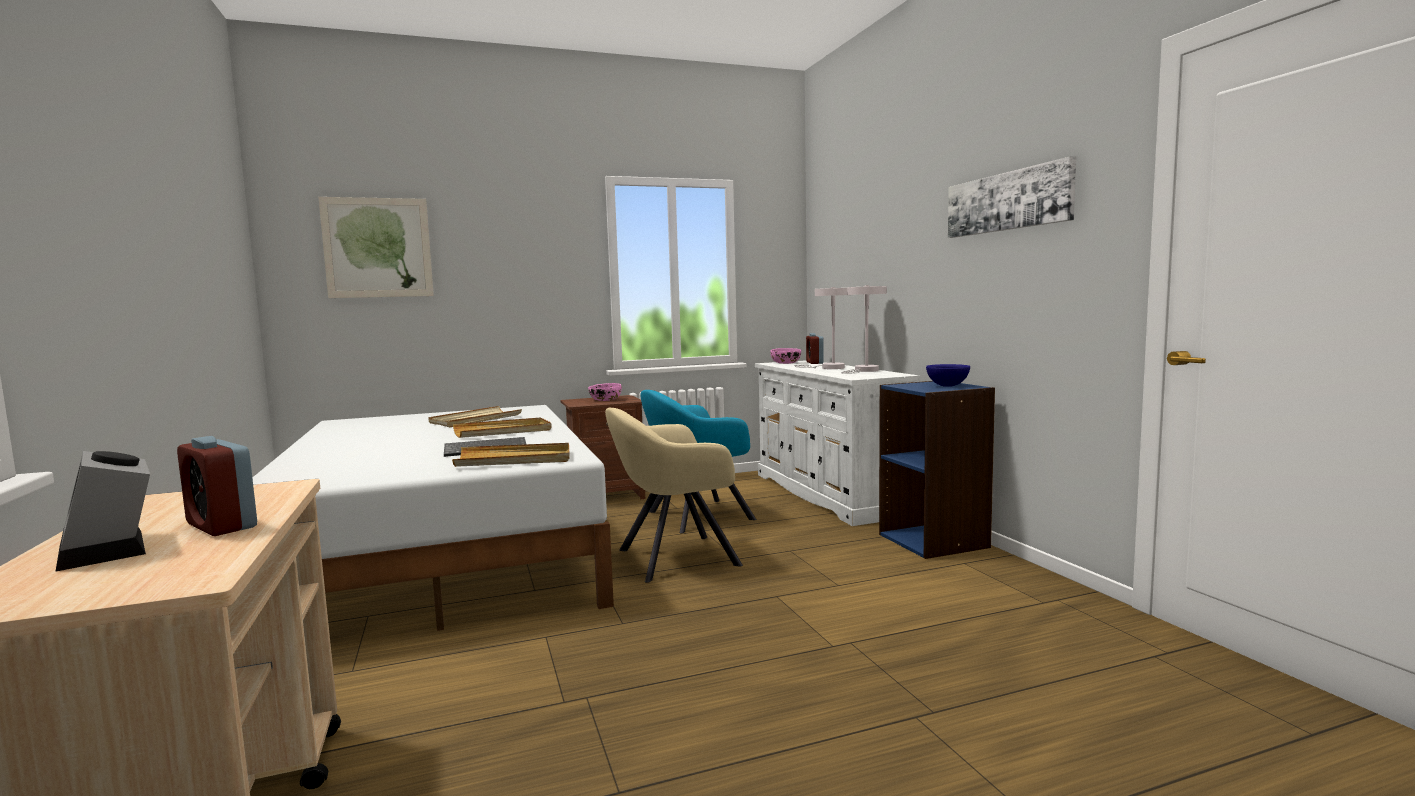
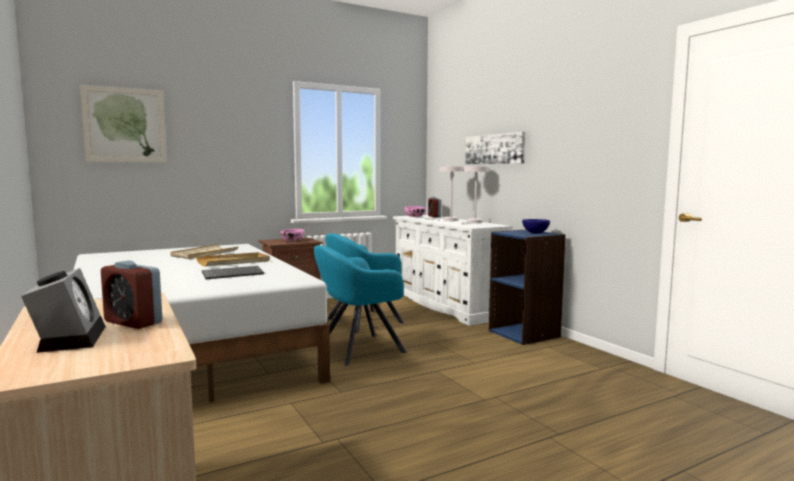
camera: 10 degrees left, 0 degrees up
alarm clock [55,451,150,572] -> alarm clock turned 150 degrees counterclockwise [21,268,105,353]
beige tray [452,443,570,467] -> none
beige armchair [605,408,743,583] -> turquoise armchair [314,245,407,366]
picture [948,156,1076,238] -> picture moved to [465,132,525,164]

